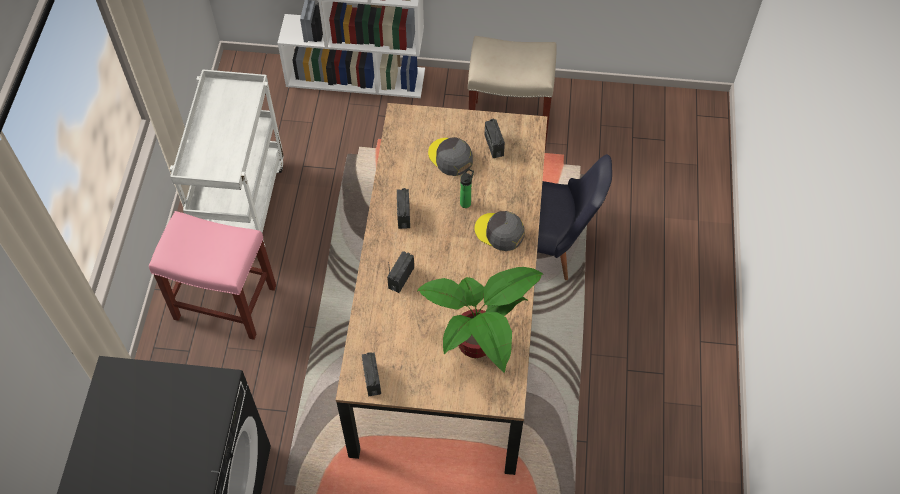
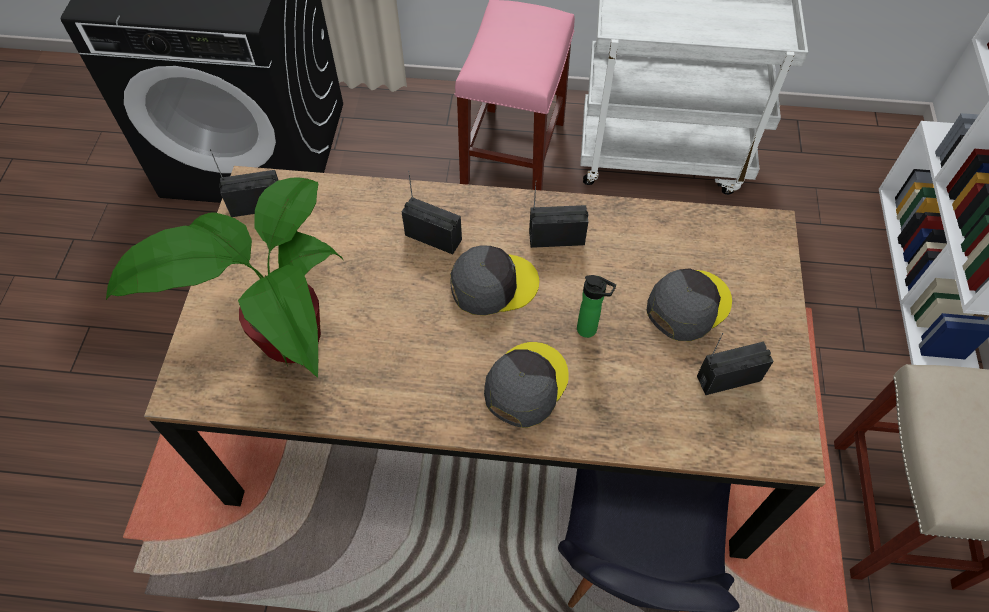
camera: 90 degrees right, 0 degrees up
none -> grey cap [450,245,539,316]

